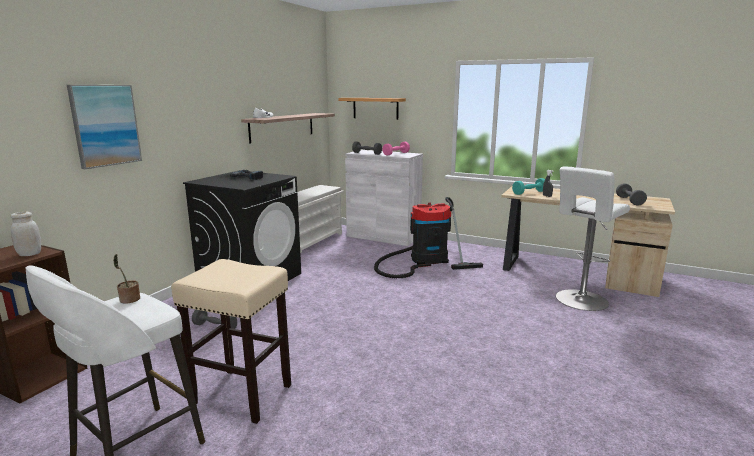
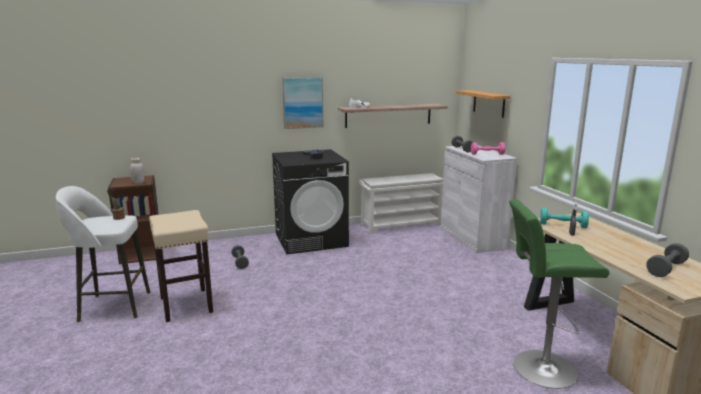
camera: 45 degrees right, 0 degrees up
picture [67,85,142,169] -> picture moved to [282,77,323,129]
vacuum cleaner [374,197,483,278] -> none
white stool [556,166,630,311] -> green stool [509,199,609,389]

